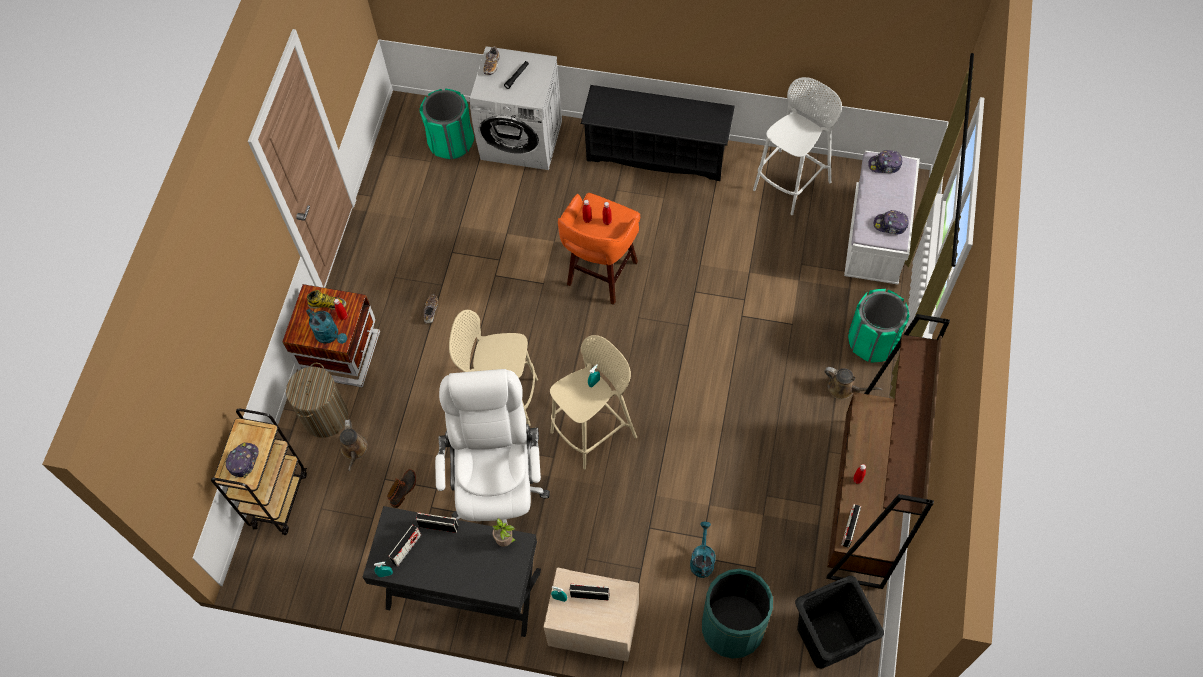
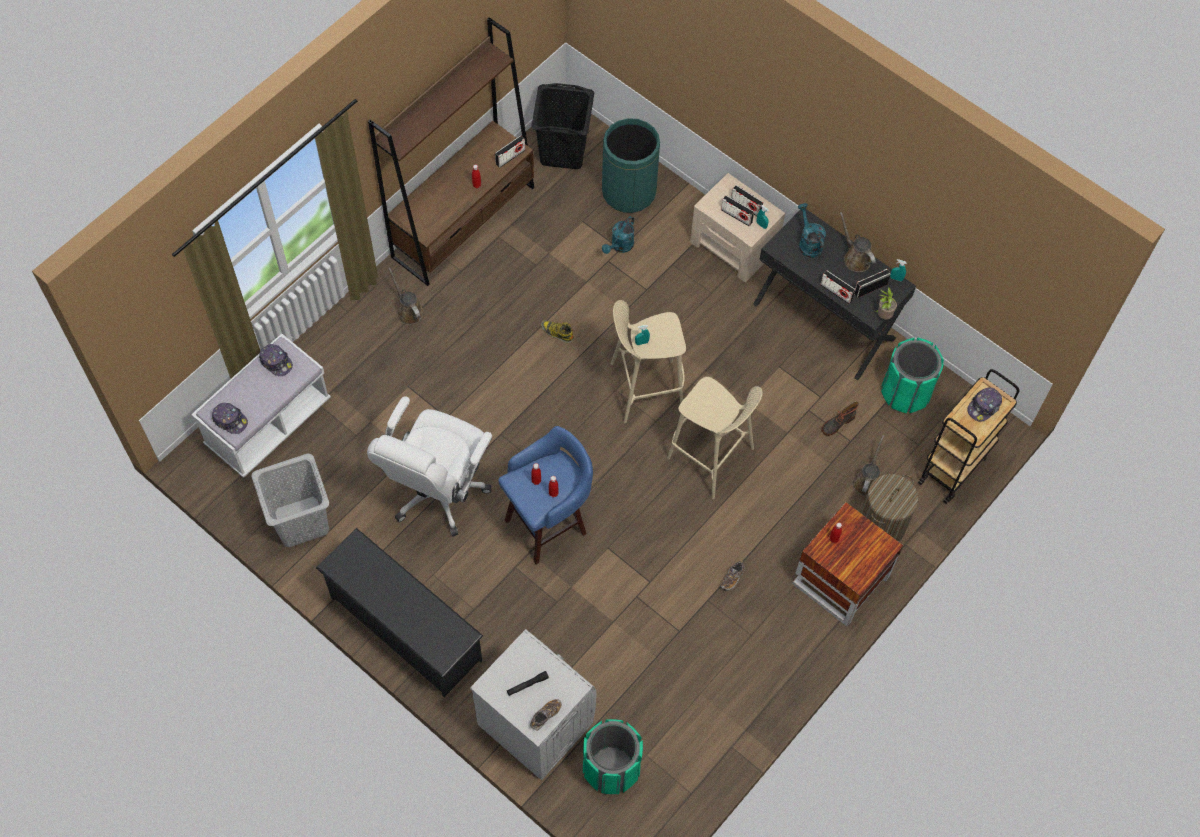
camera: 155 degrees left, 0 degrees up
turquoise watering can [306,309,347,344] -> turquoise watering can moved to [798,203,826,258]
boot [307,290,347,310] -> boot moved to [541,320,574,343]
white office chair [435,369,550,525] -> white office chair moved to [367,396,492,536]
potted plant [493,518,517,547] -> potted plant moved to [875,286,897,319]
orange stool [558,193,640,305] -> blue stool [498,426,593,565]
white stool [753,77,842,215] -> grey laundry basket [251,453,329,547]
green trash can [848,289,909,362] -> green trash can moved to [881,337,944,413]
none -> radio [731,185,763,216]
none -> brown watering can [840,212,876,272]

